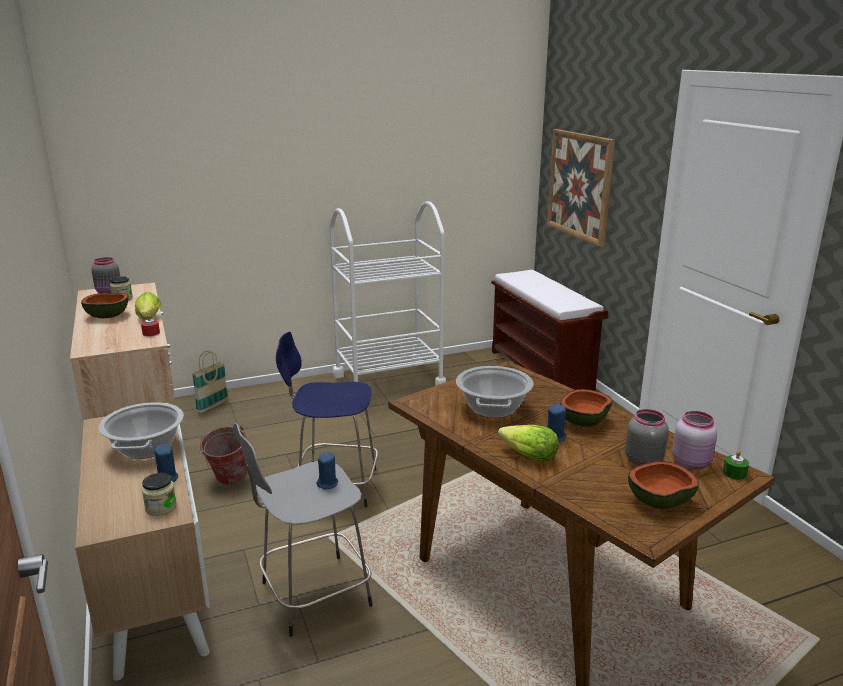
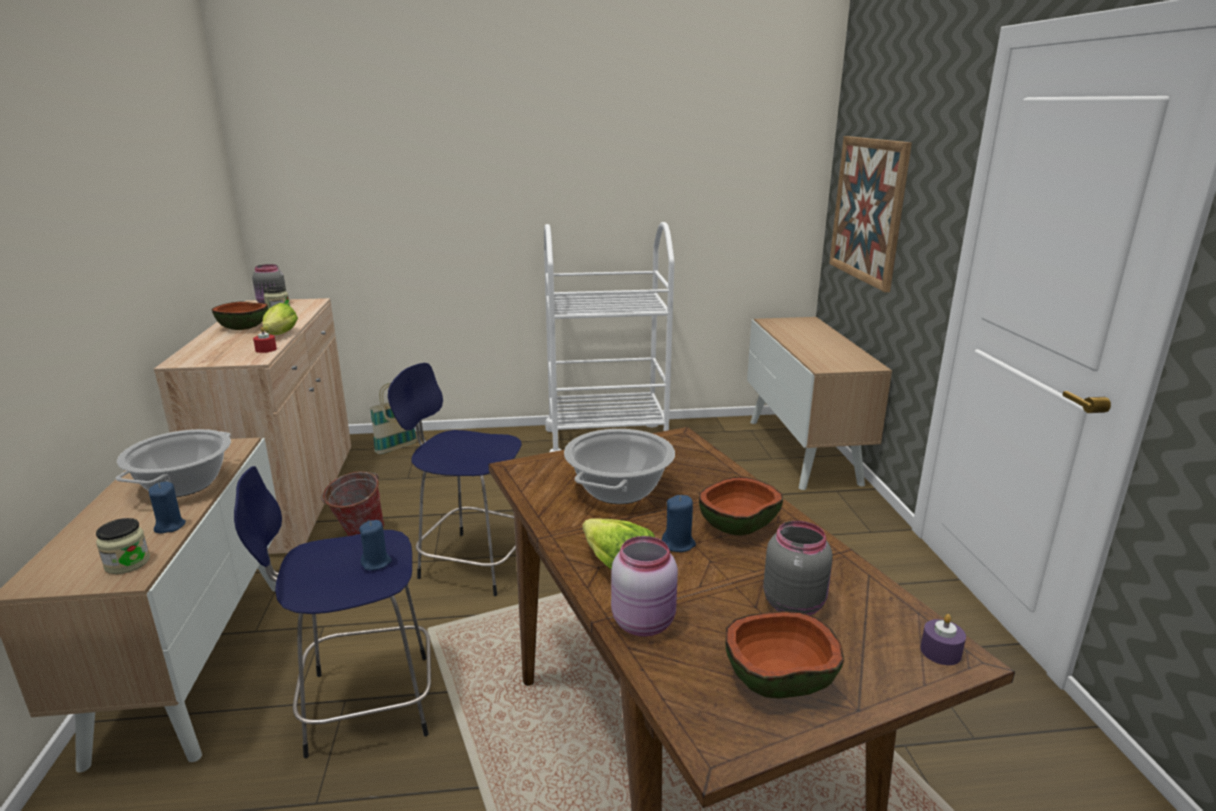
camera: 15 degrees right, 0 degrees up
grey stool [233,423,373,637] -> blue stool [234,466,431,758]
brown bench [491,270,608,391] -> cabinet [747,317,892,490]
pink jar [672,411,717,470] -> pink jar moved to [611,536,678,637]
green candle [723,450,749,480] -> purple candle [920,614,966,665]

